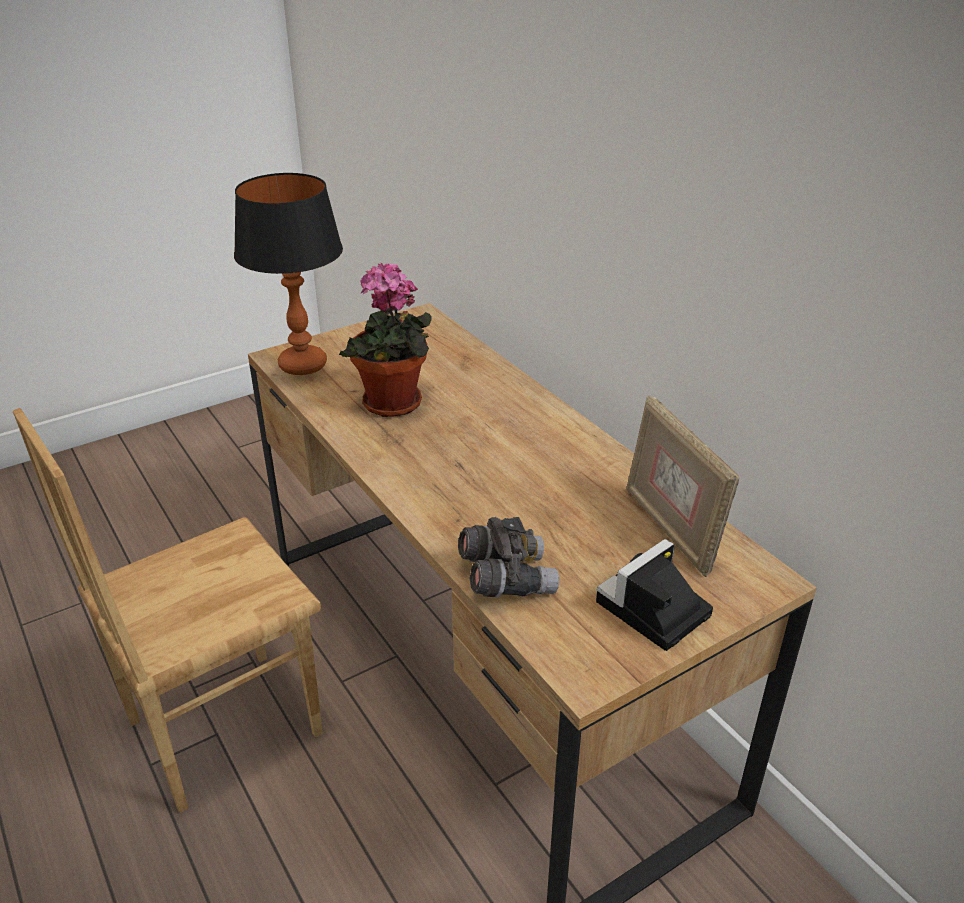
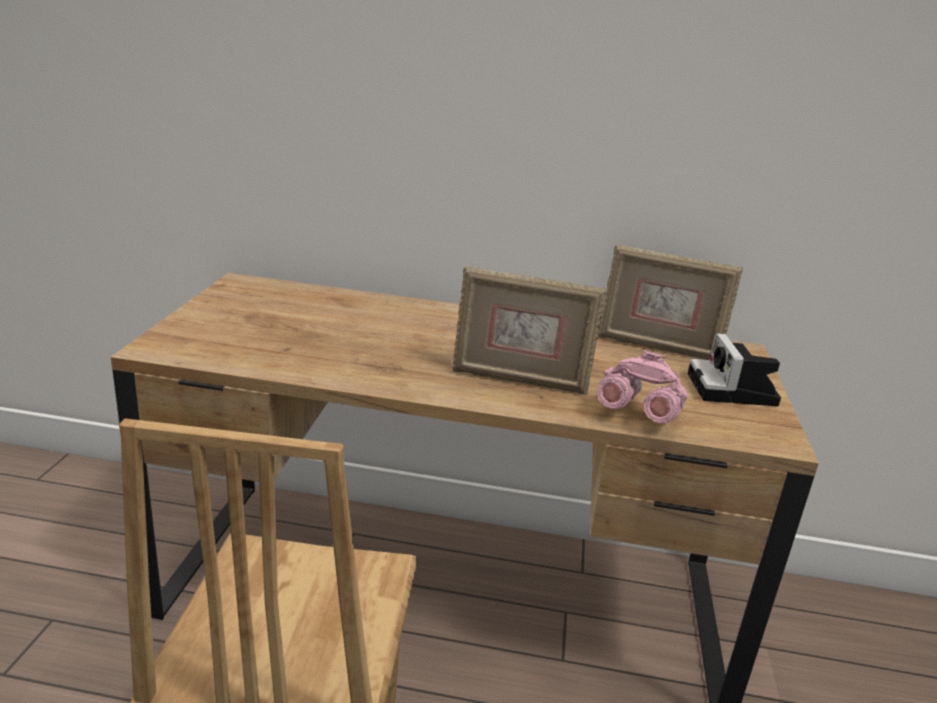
camera: 50 degrees left, 10 degrees down
table lamp [234,173,343,375] -> none
potted plant [339,262,432,417] -> none
grey binoculars [458,517,559,597] -> pink binoculars [597,350,688,423]
none -> picture frame [452,266,606,395]

